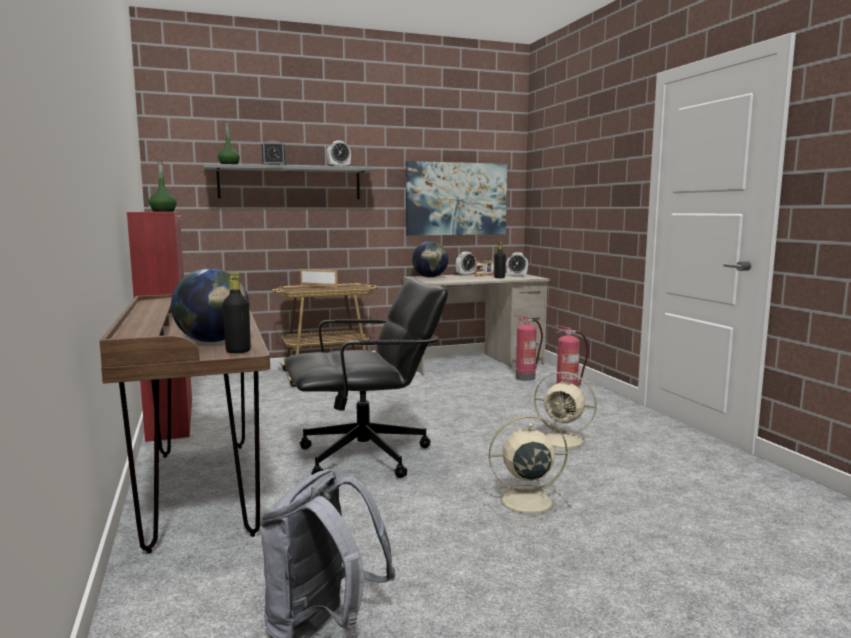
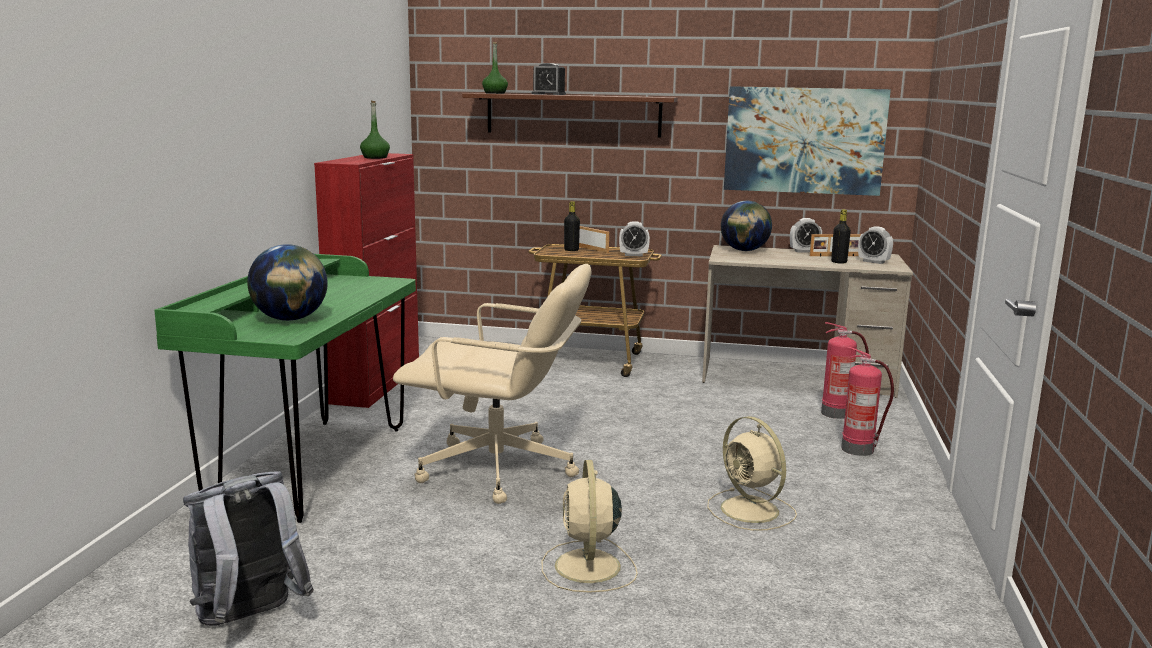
camera: 30 degrees right, 5 degrees up
brown desk [99,294,270,554] -> green desk [154,254,416,523]
grey shelf [203,164,377,199] -> brown shelf [462,93,678,138]
black bottle [222,273,251,353] -> black bottle moved to [564,201,580,251]
black office chair [284,278,448,478] -> beige office chair [393,264,591,504]
alarm clock [327,141,351,167] -> alarm clock moved to [619,221,650,256]
beige fan [487,416,571,521] -> beige fan turned 120 degrees counterclockwise [542,460,638,593]

